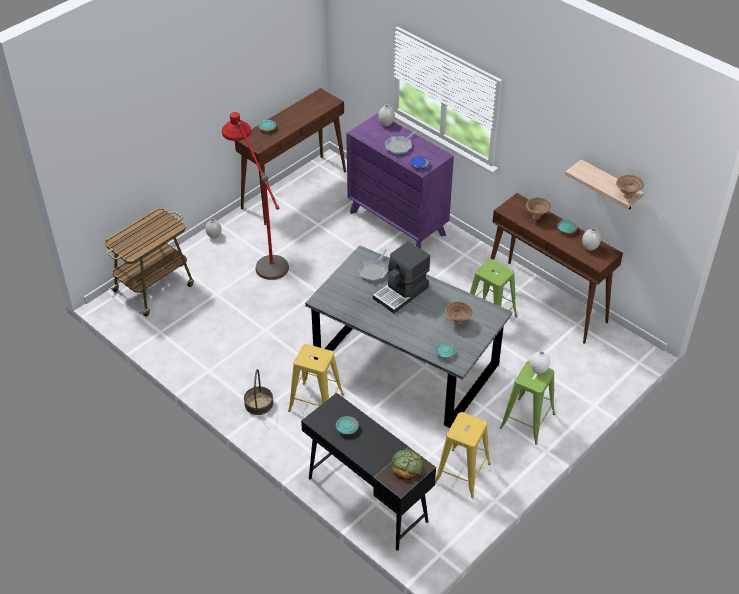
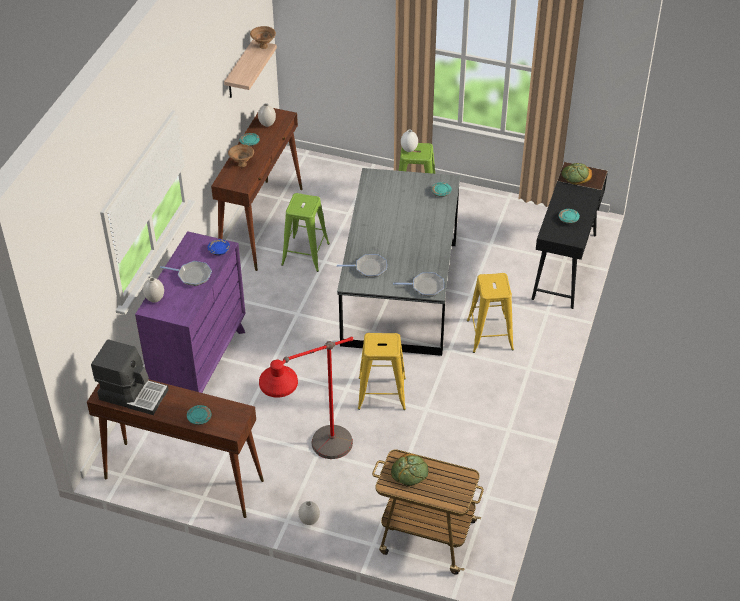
camera: 115 degrees left, 0 degrees up
basket [244,369,273,415] -> none
coffee machine [373,241,430,313] -> coffee machine moved to [91,339,169,415]
yellow stool [435,412,491,498] -> yellow stool moved to [358,333,406,410]
brown bowl [445,302,472,325] -> none
none -> bread [391,454,429,486]
none -> frying pan [393,272,444,296]

